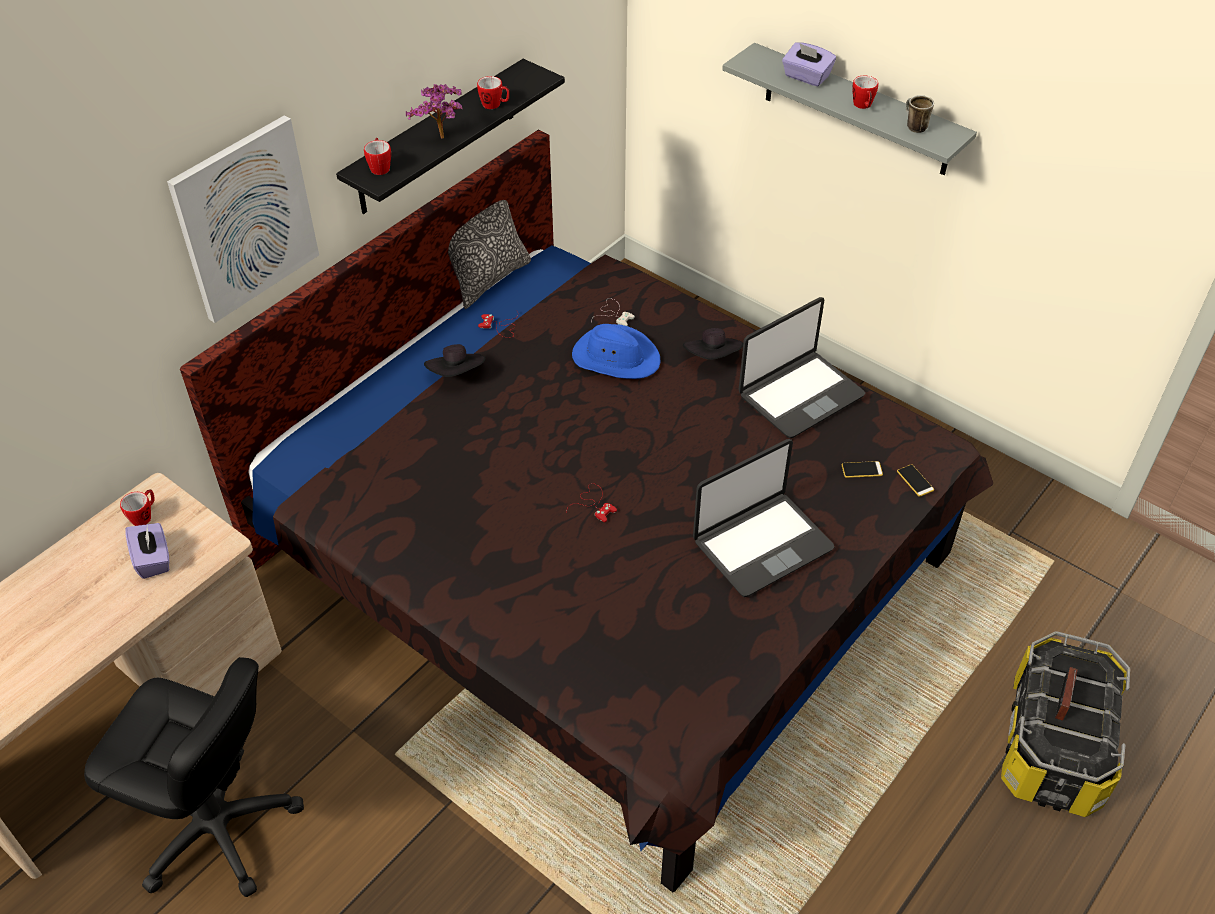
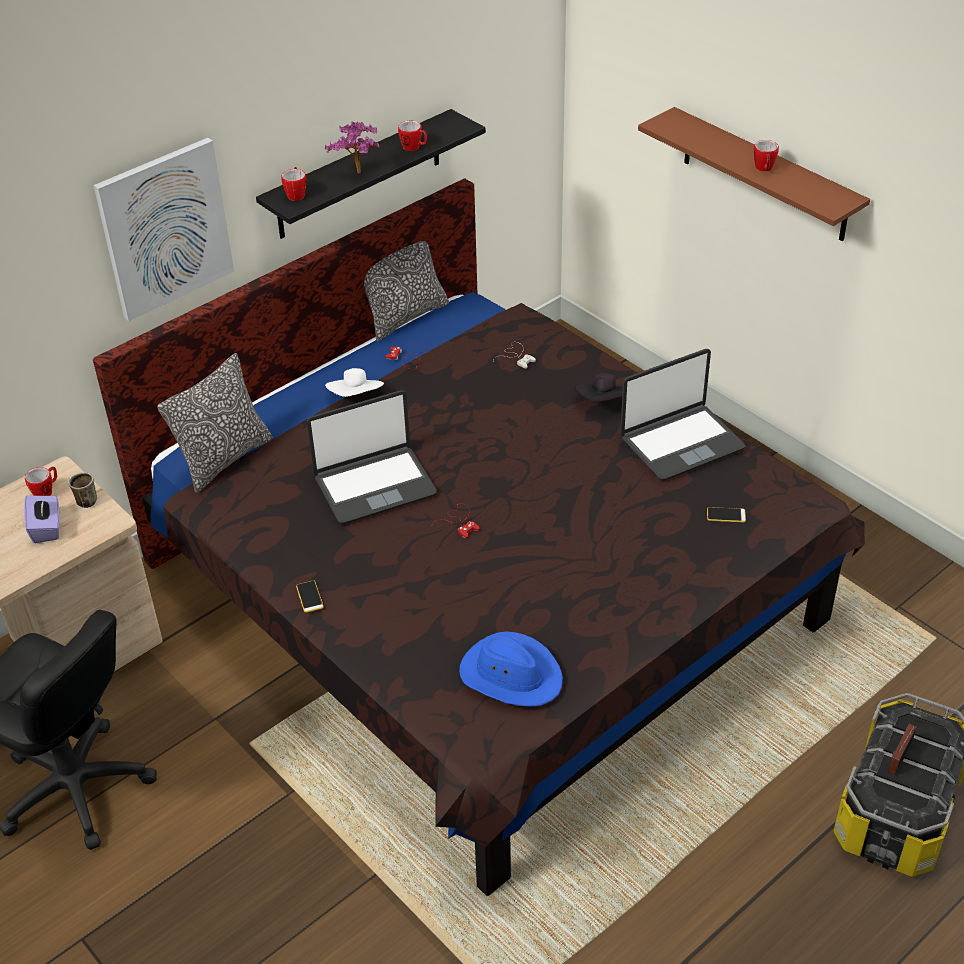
camera: 10 degrees right, 5 degrees down
black hat [424,344,486,377] -> white hat [325,368,384,397]
blue hat [572,324,660,379] -> blue hat moved to [459,631,563,707]
laptop [693,439,834,597] -> laptop moved to [307,390,437,524]
grey shelf [722,43,977,175] -> brown shelf [638,107,870,241]
purple tissue box [782,43,836,86] -> none
phone [897,464,934,497] -> phone moved to [296,580,324,613]
mug [906,95,934,133] -> mug moved to [68,472,97,508]
none -> pillow [157,353,272,493]

